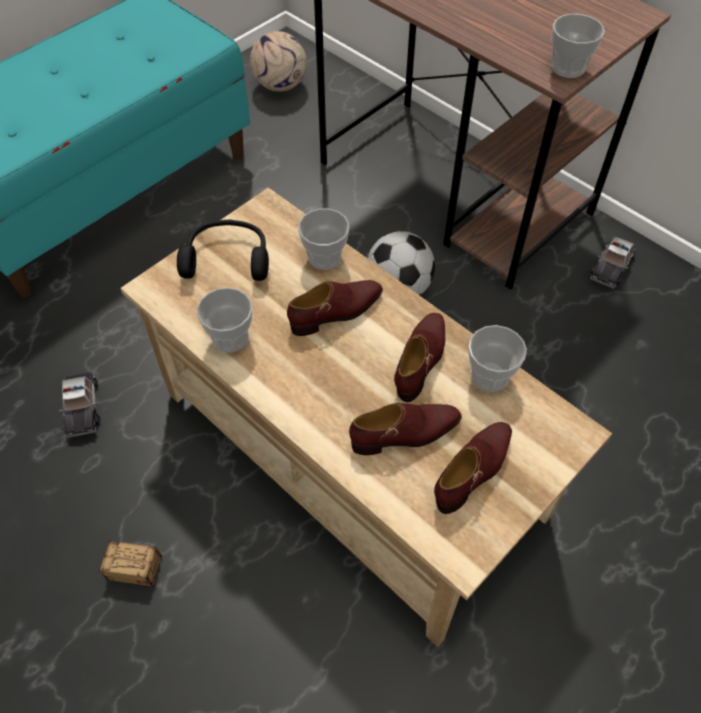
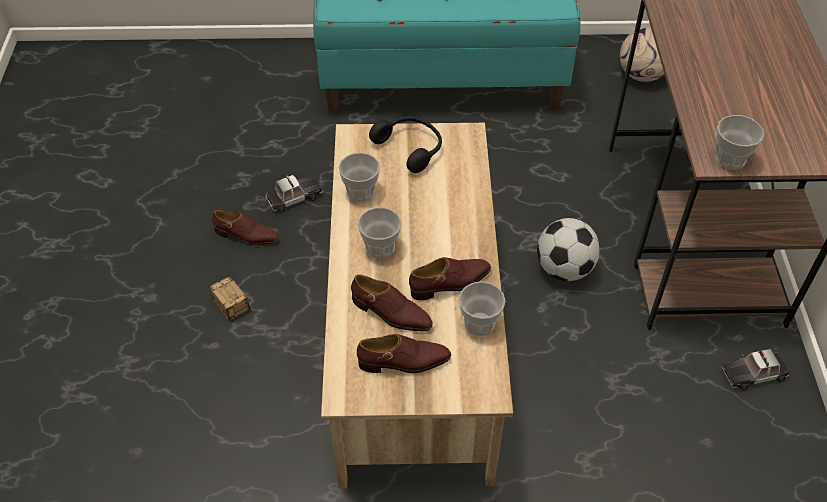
camera: 45 degrees right, 5 degrees down
toy car [58,372,100,438] -> toy car turned 150 degrees counterclockwise [265,175,323,213]
brown shoe [287,280,383,336] -> brown shoe moved to [212,210,279,245]
cup [298,209,349,270] -> cup moved to [358,207,401,259]

